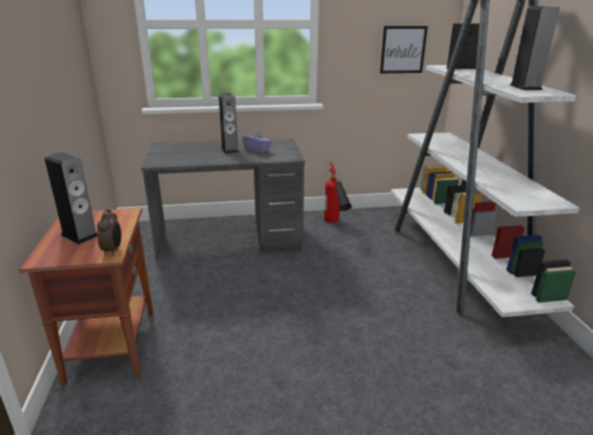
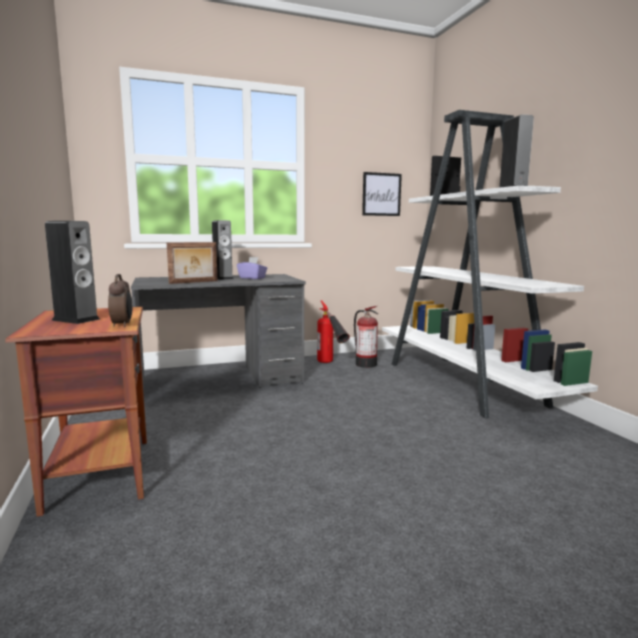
camera: 10 degrees left, 15 degrees down
none -> picture frame [167,242,217,284]
none -> fire extinguisher [354,306,378,368]

